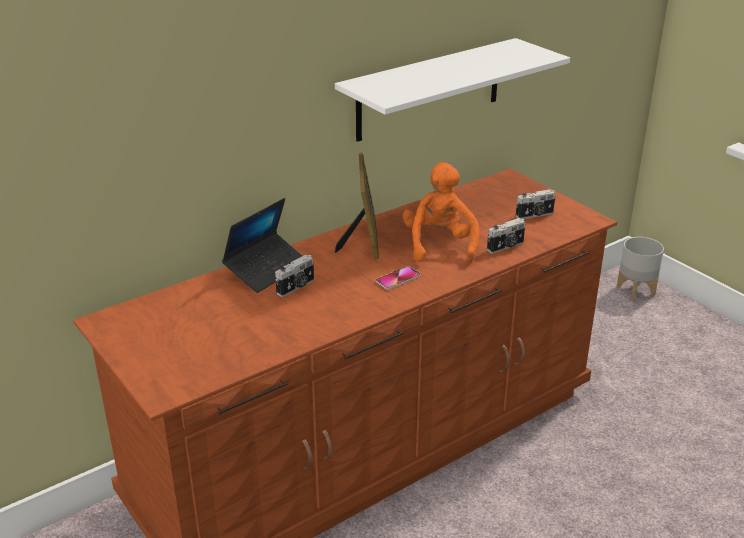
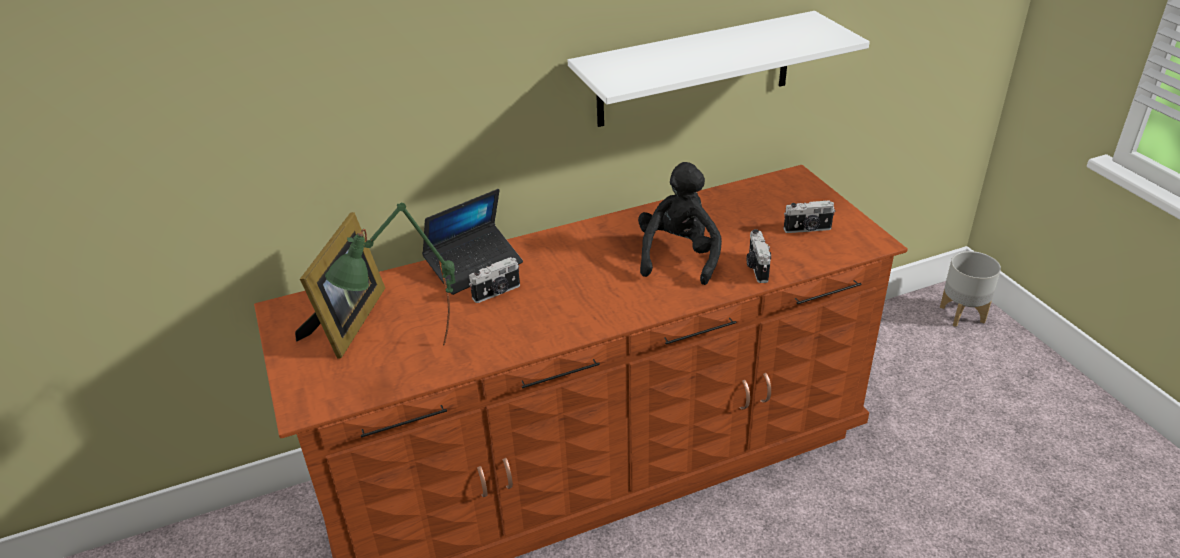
camera: 15 degrees right, 5 degrees up
picture frame [334,153,379,260] -> picture frame moved to [295,212,385,359]
phone [376,266,421,290] -> none
orange plush toy [403,162,479,263] -> black plush toy [638,162,722,285]
camera [487,218,525,254] -> camera turned 105 degrees clockwise [747,229,771,283]
none -> green table lamp [325,203,455,346]

